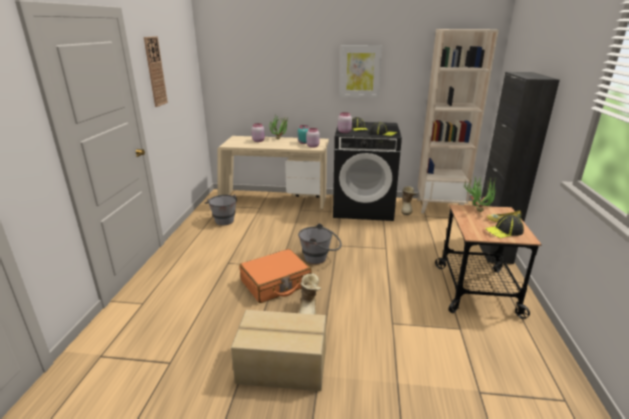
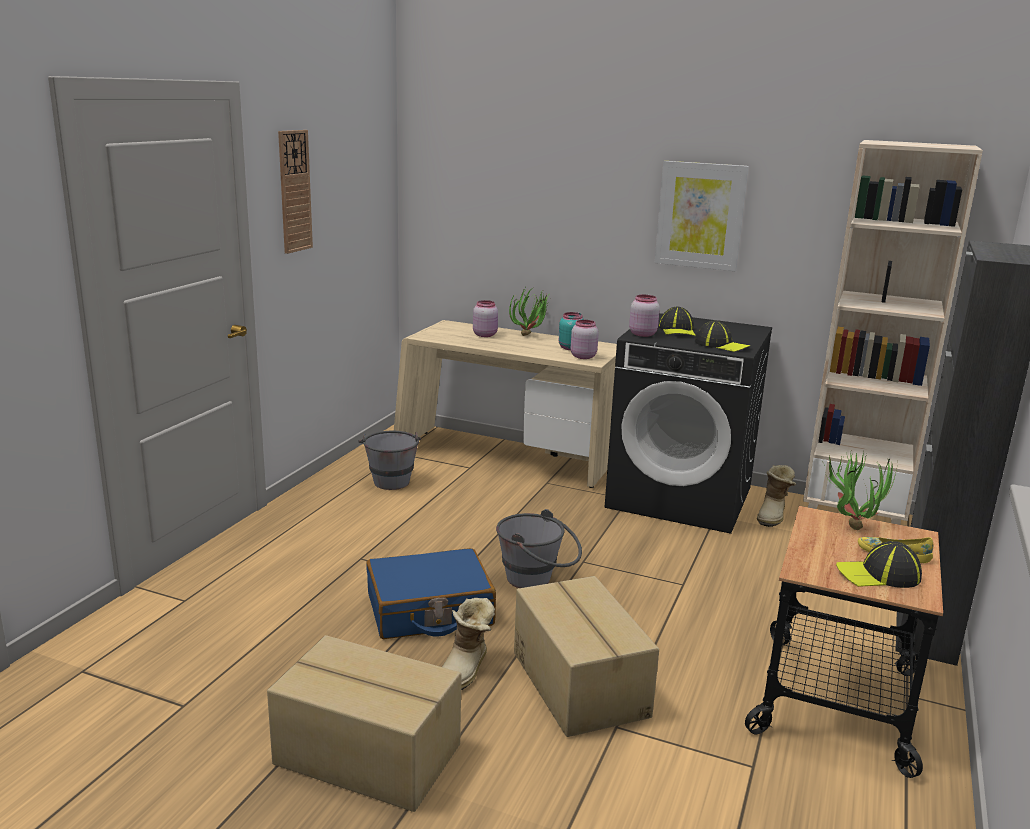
camera: 15 degrees right, 5 degrees down
orange suitcase [239,249,312,303] -> blue suitcase [366,548,496,639]
none -> cardboard box [514,576,659,737]

